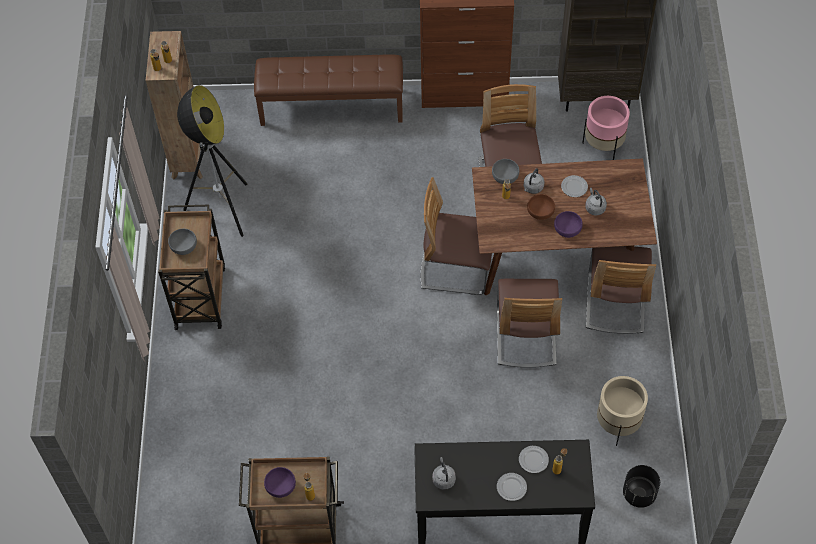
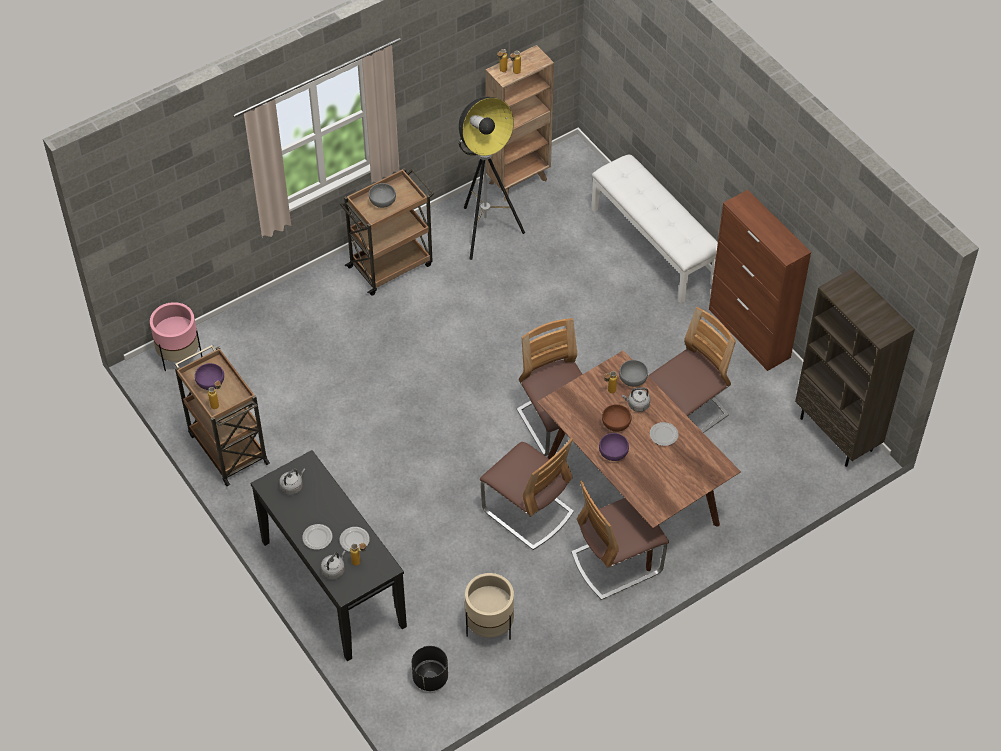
camera: 55 degrees right, 5 degrees down
brown bench [254,54,403,126] -> white bench [592,155,718,304]
chair [497,279,562,368] -> chair turned 105 degrees counterclockwise [480,438,574,550]
pink planter [582,96,630,160] -> pink planter moved to [150,302,202,371]
grey kettle [585,188,607,215] -> grey kettle moved to [321,550,346,579]

